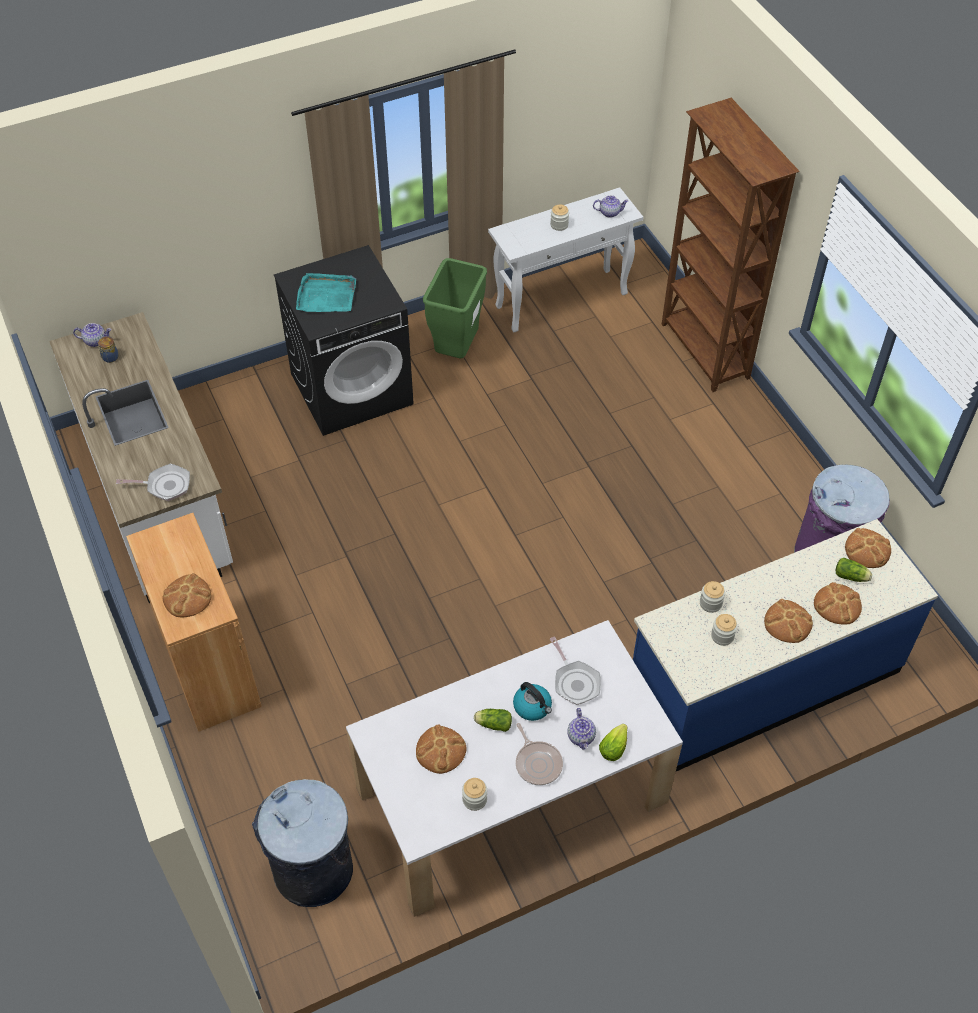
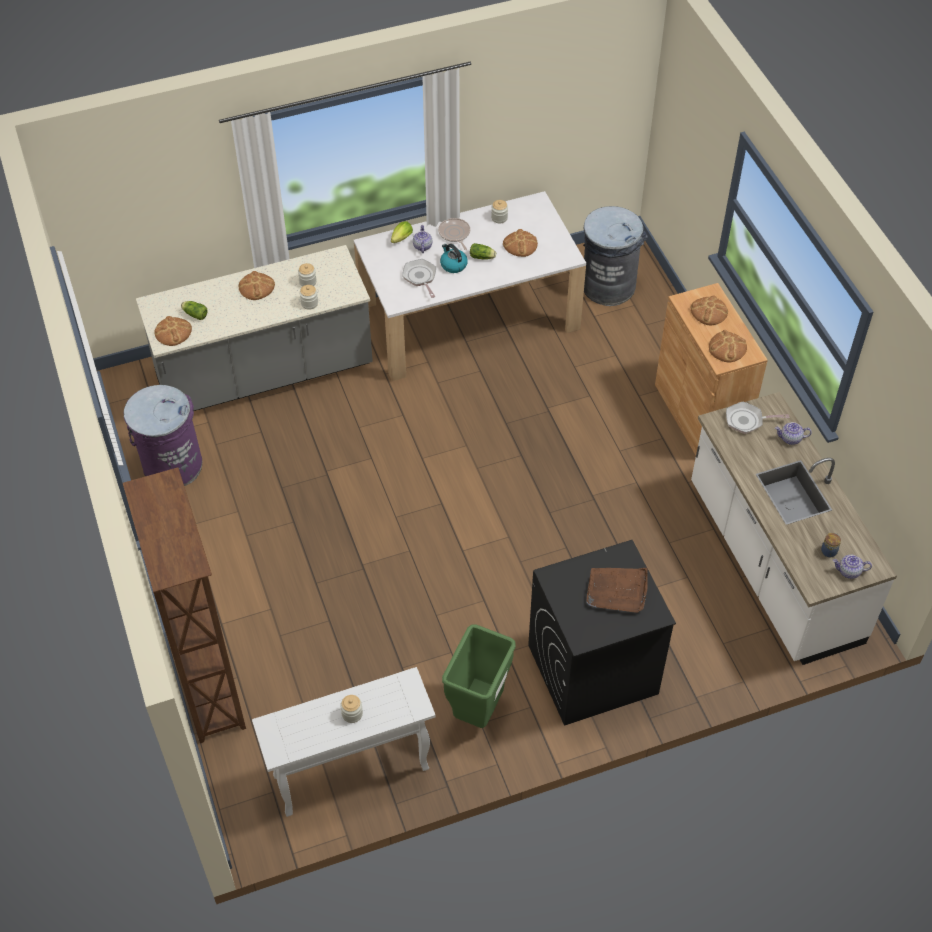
camera: 175 degrees left, 0 degrees up
turquoise tray [296,273,356,312] -> brown tray [587,568,648,613]
teapot [593,195,629,218] -> teapot moved to [775,422,812,445]
blue counter [633,519,938,771] -> grey counter [136,245,373,411]
bread [814,582,862,625] -> bread moved to [709,330,747,362]

